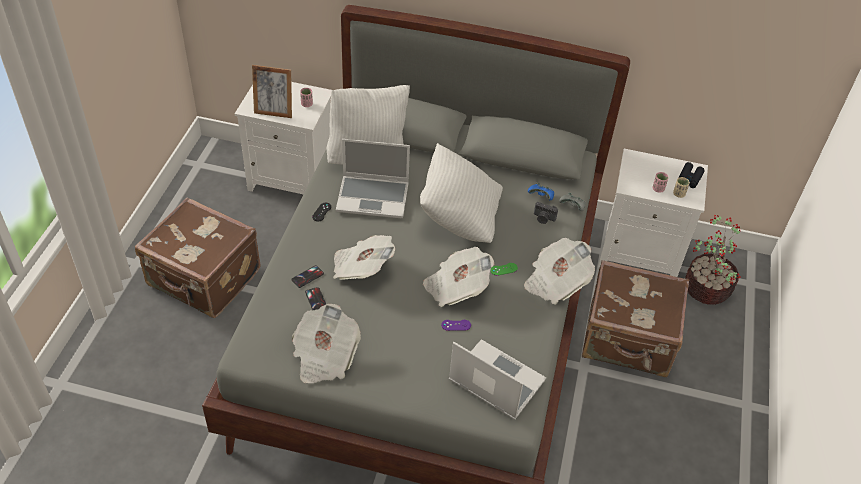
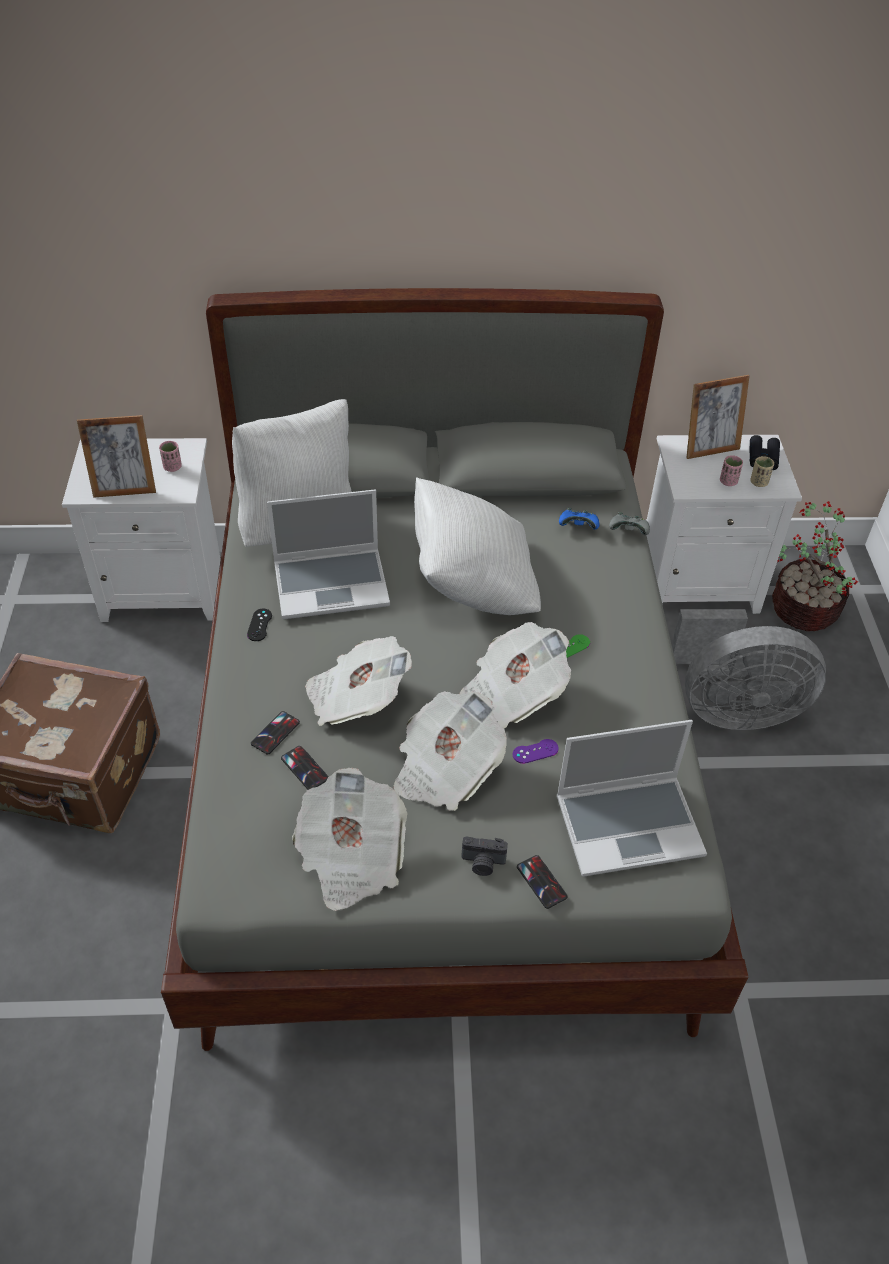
camera: 15 degrees left, 0 degrees up
laptop [449,339,546,420] -> laptop turned 150 degrees clockwise [557,720,707,877]
newspaper [524,238,595,305] -> newspaper moved to [394,691,507,811]
camera [534,202,558,224] -> camera moved to [461,836,508,876]
brown suitcase [582,260,689,377] -> grey fan [672,609,826,730]
none -> phone [517,855,568,909]
none -> picture frame [686,375,750,459]

